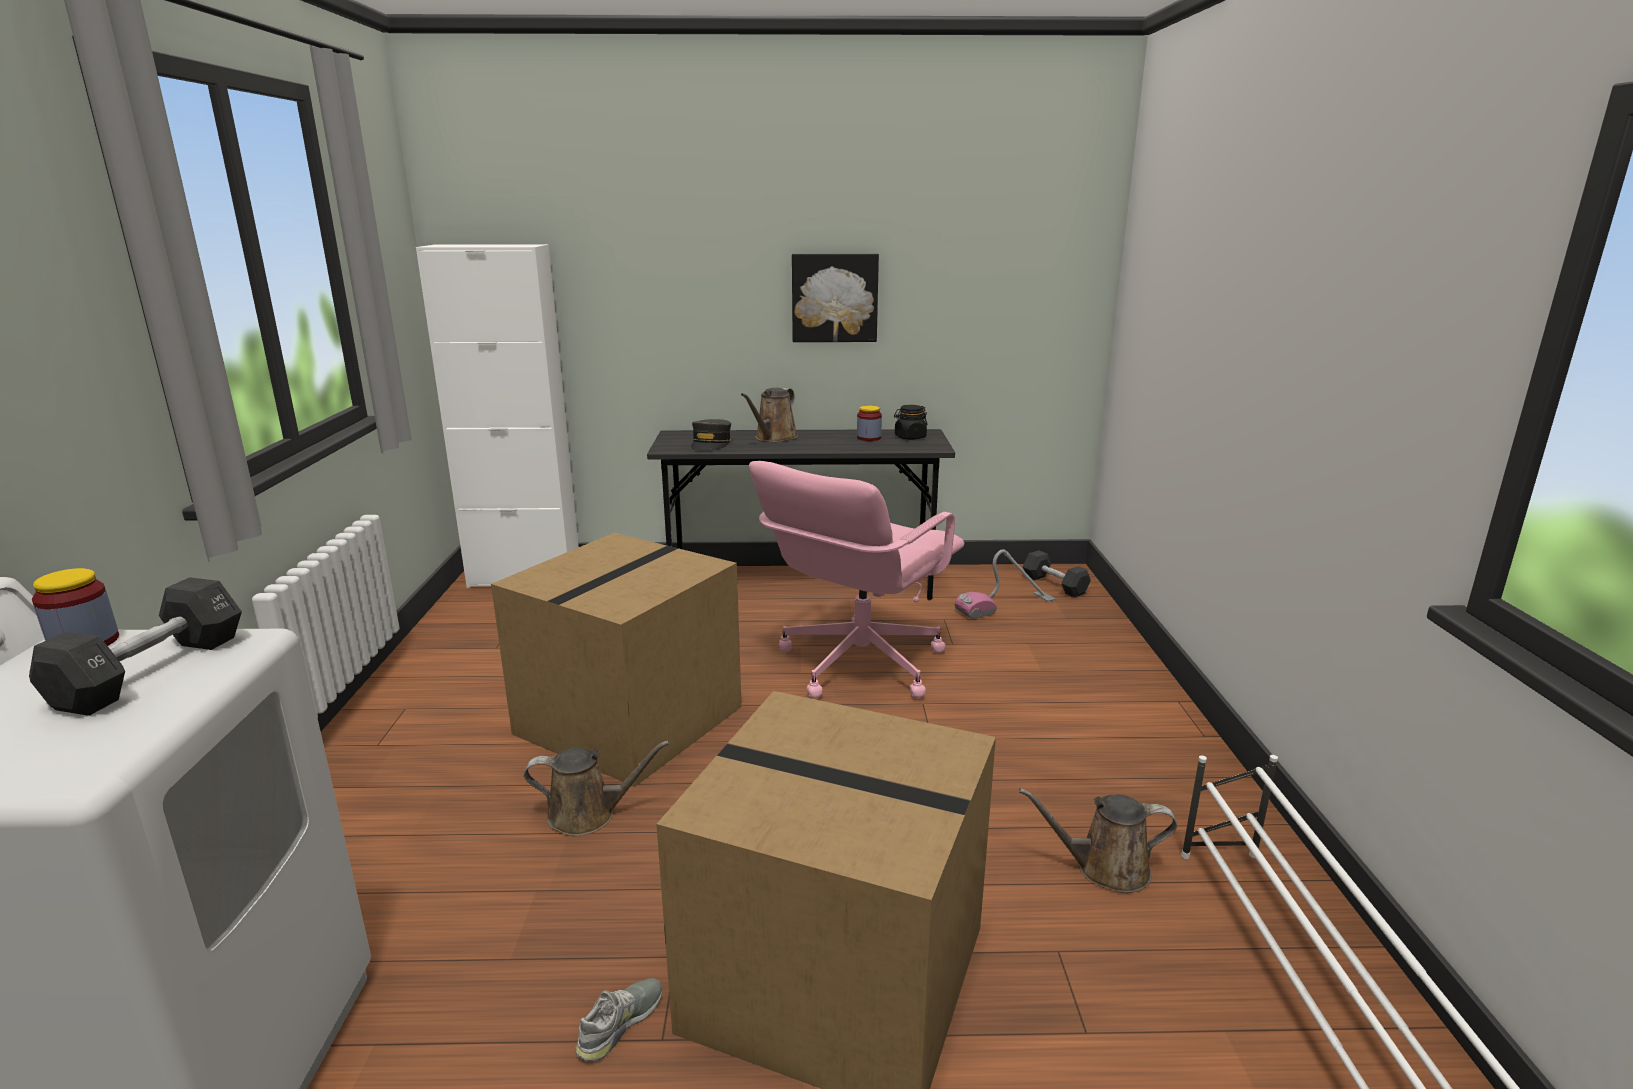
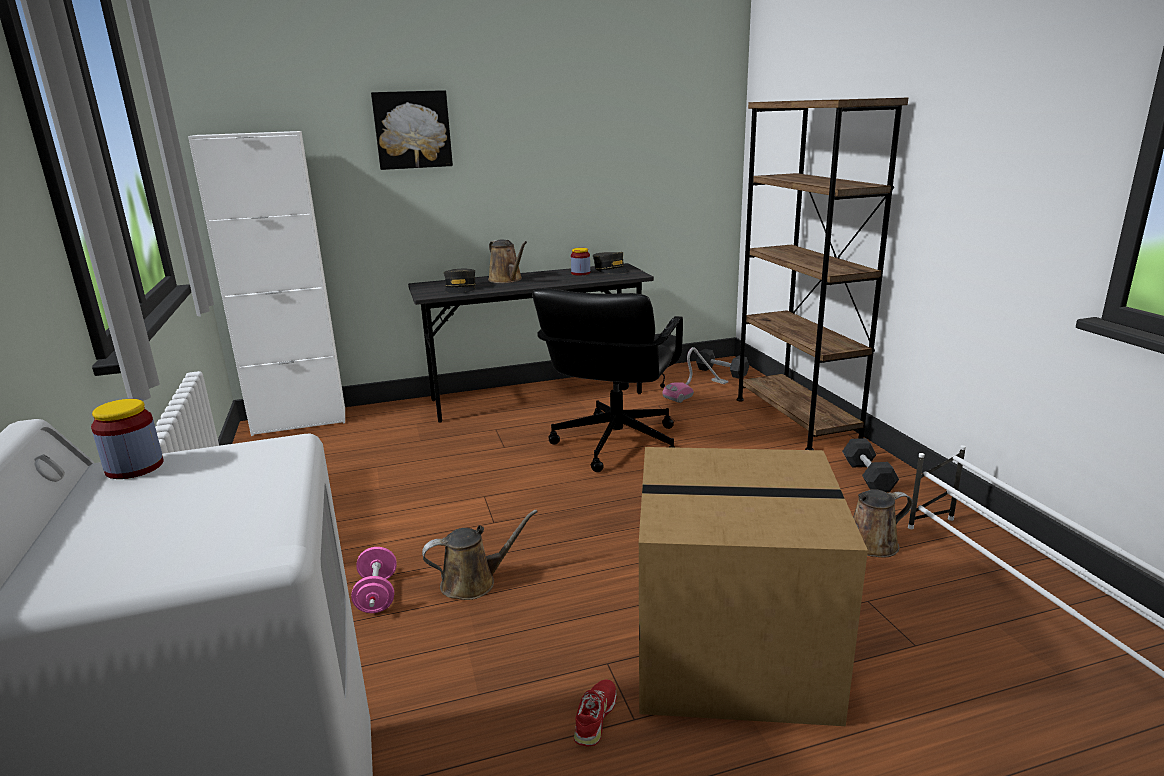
camera: 15 degrees left, 0 degrees up
black dumbbell [29,577,242,716] -> black dumbbell moved to [842,438,899,493]
cardboard box [491,533,742,787] -> none
grey shoe [575,978,662,1061] -> red shoe [574,679,616,747]
brown watering can [741,388,798,442] -> brown watering can turned 45 degrees counterclockwise [488,239,527,283]
pink office chair [749,461,964,699] -> black office chair [532,288,683,472]
picture [792,253,879,342] -> picture moved to [371,90,453,170]
black jar [894,405,928,440] -> grey cap [593,252,629,274]
none -> pink dumbbell [351,547,397,613]
none -> brown bookcase [737,98,908,450]

